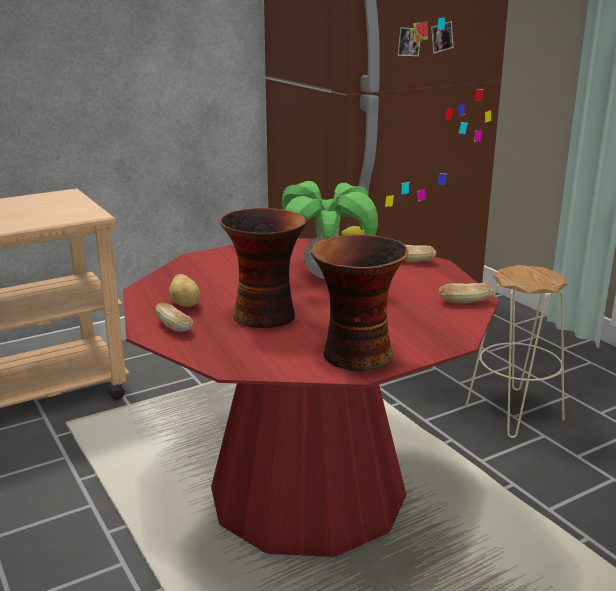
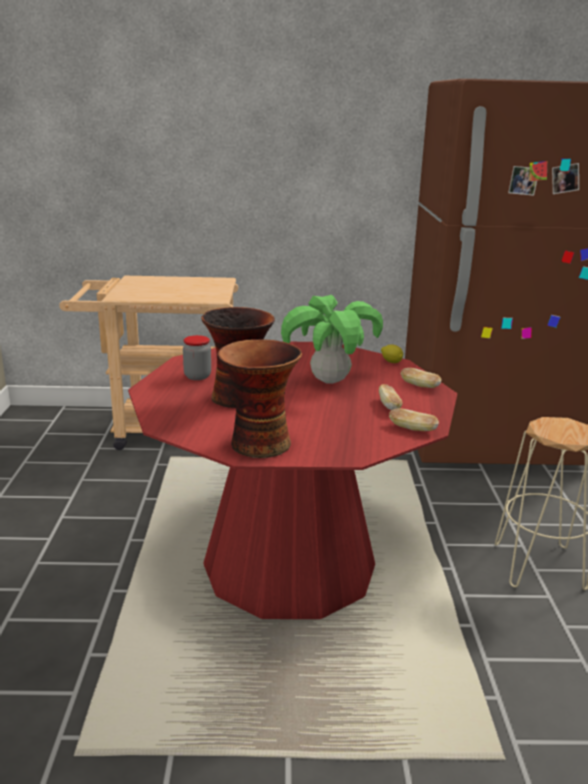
camera: 30 degrees right, 0 degrees up
bread [155,303,193,332] -> bread moved to [379,384,402,410]
potato [169,274,200,307] -> jar [183,335,211,380]

